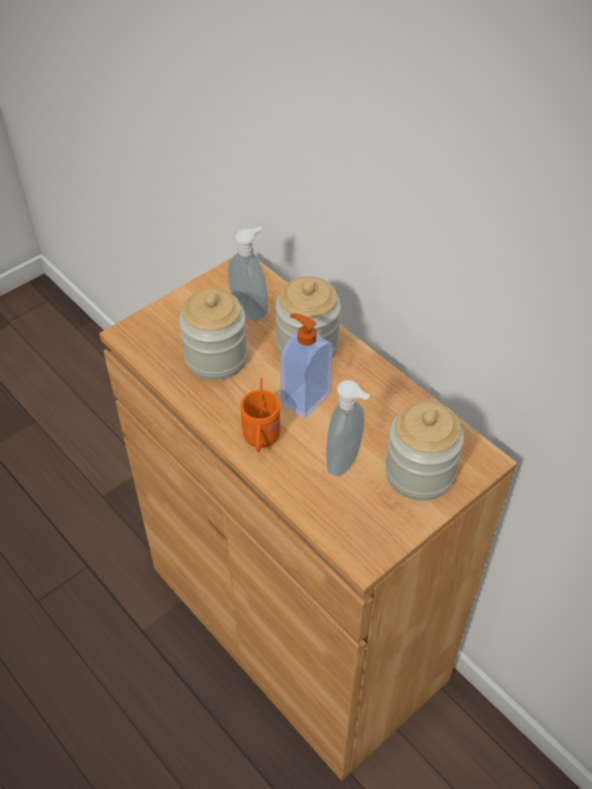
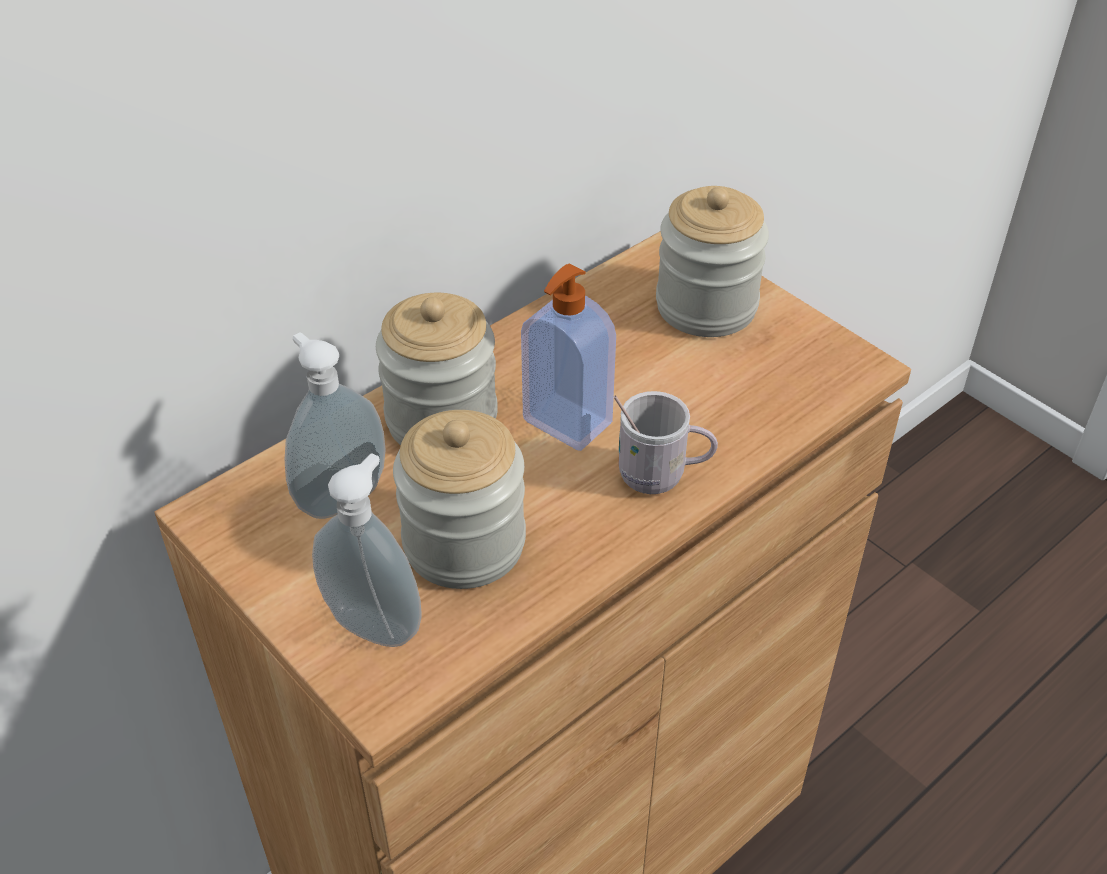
camera: 90 degrees left, 5 degrees down
orange mug [240,378,281,452] -> white mug [614,391,718,494]
soap dispenser [326,380,370,476] -> soap dispenser moved to [312,453,422,647]

